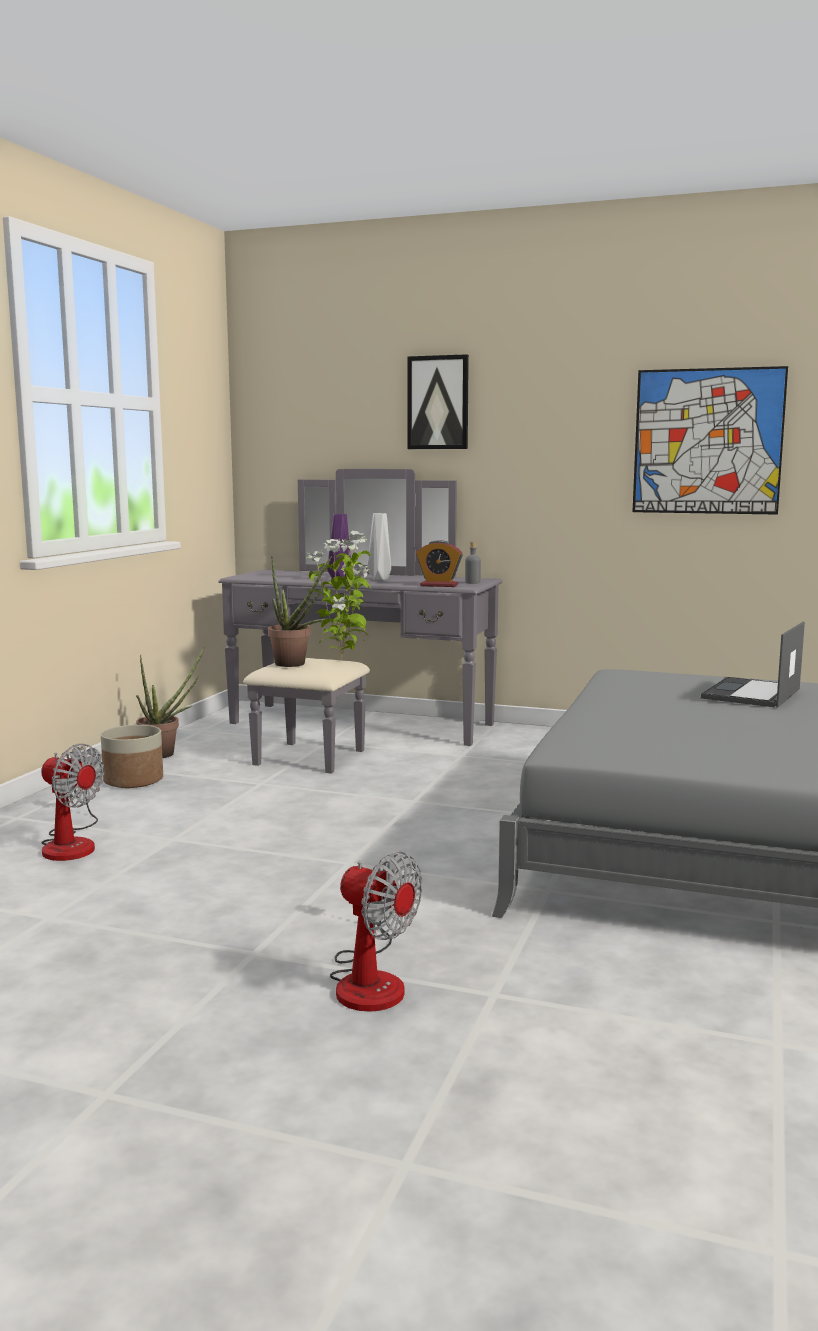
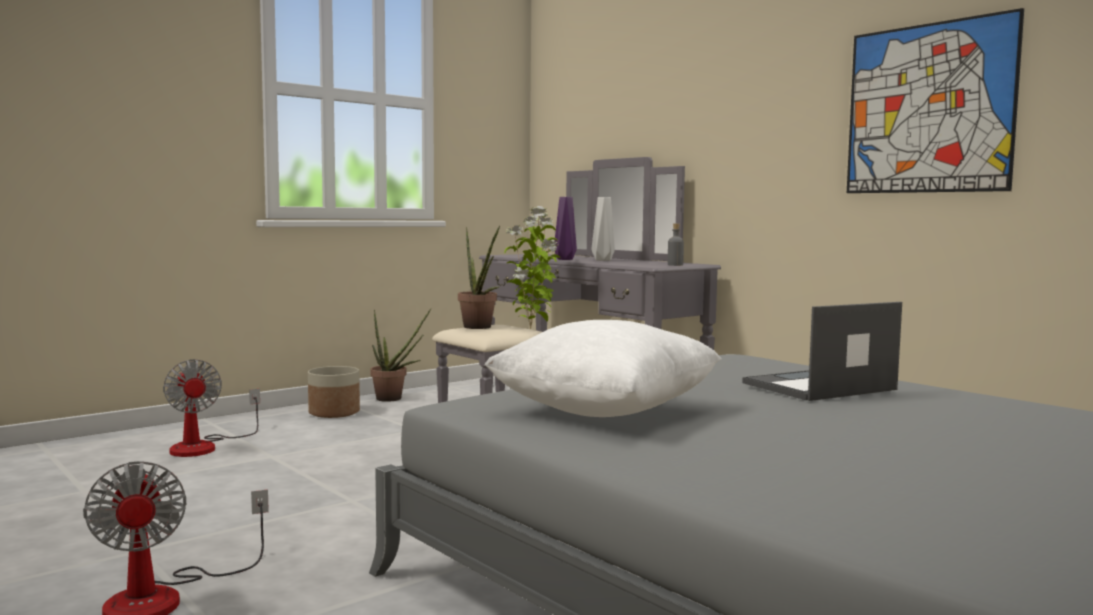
camera: 30 degrees right, 5 degrees down
picture [407,354,469,449] -> none
alarm clock [416,540,463,587] -> none
none -> white pillow [484,320,722,417]

